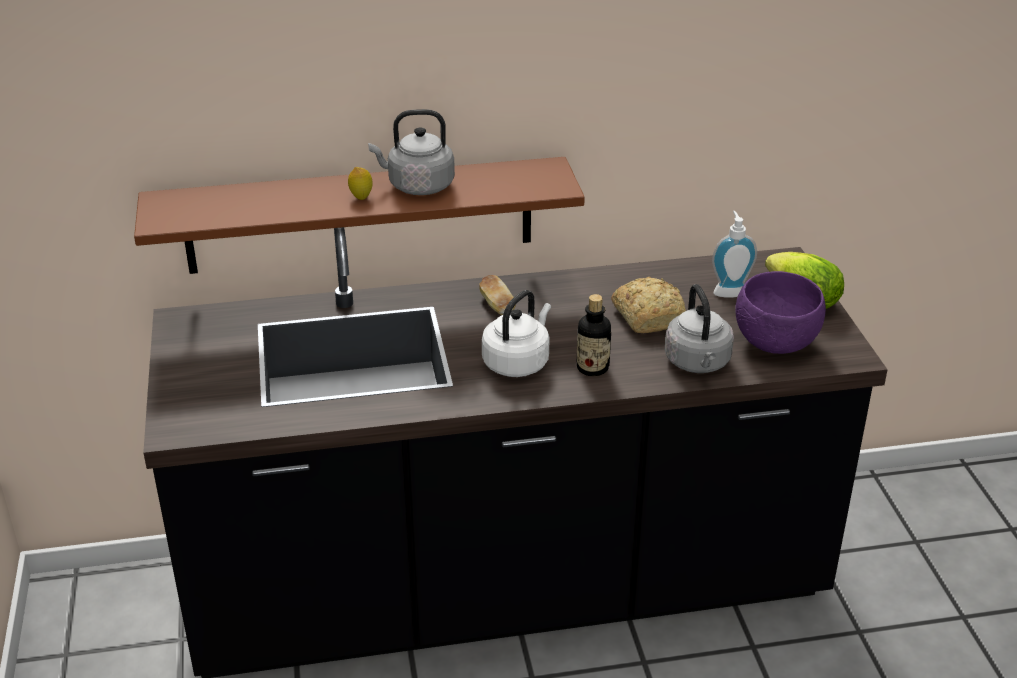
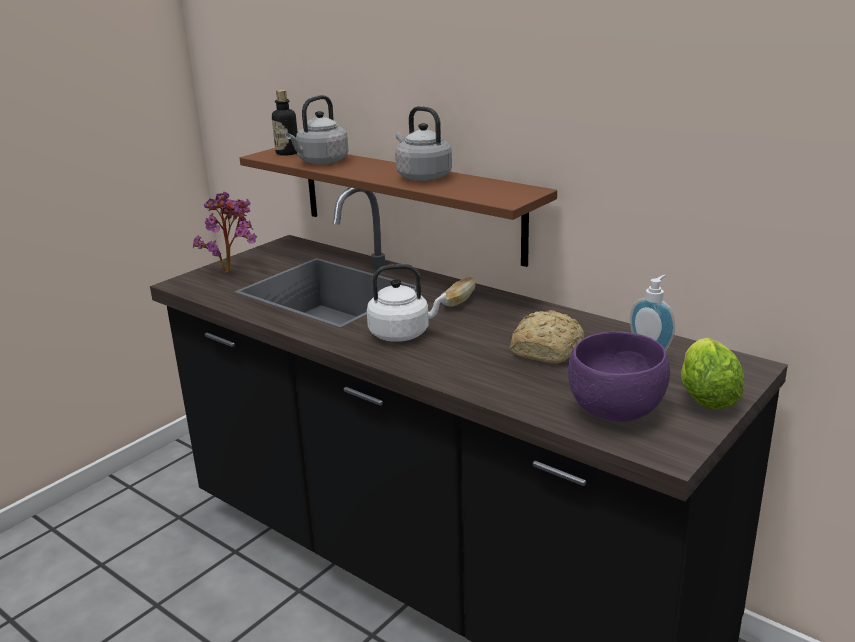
camera: 50 degrees right, 10 degrees down
lemon [348,167,373,200] -> none
bottle [576,294,611,376] -> bottle moved to [272,90,298,156]
grey kettle [665,284,734,373] -> grey kettle moved to [286,95,349,164]
none -> potted plant [193,192,257,273]

